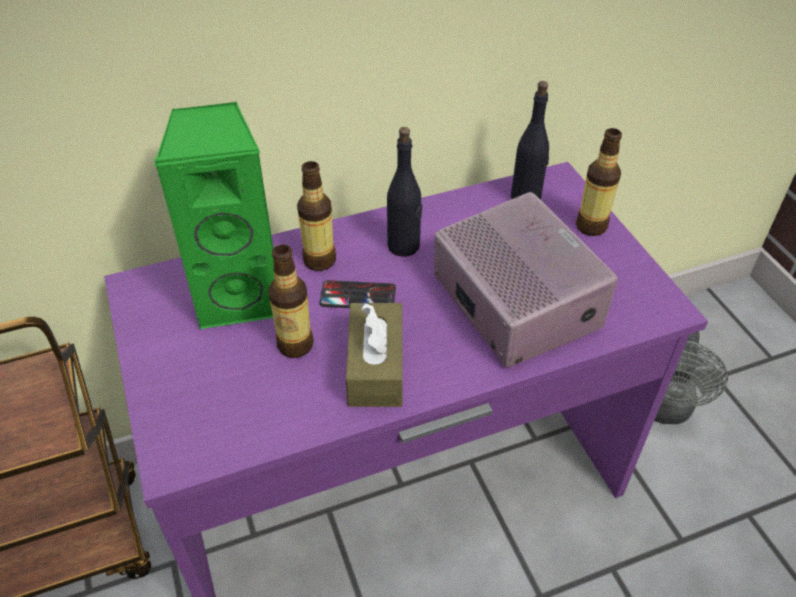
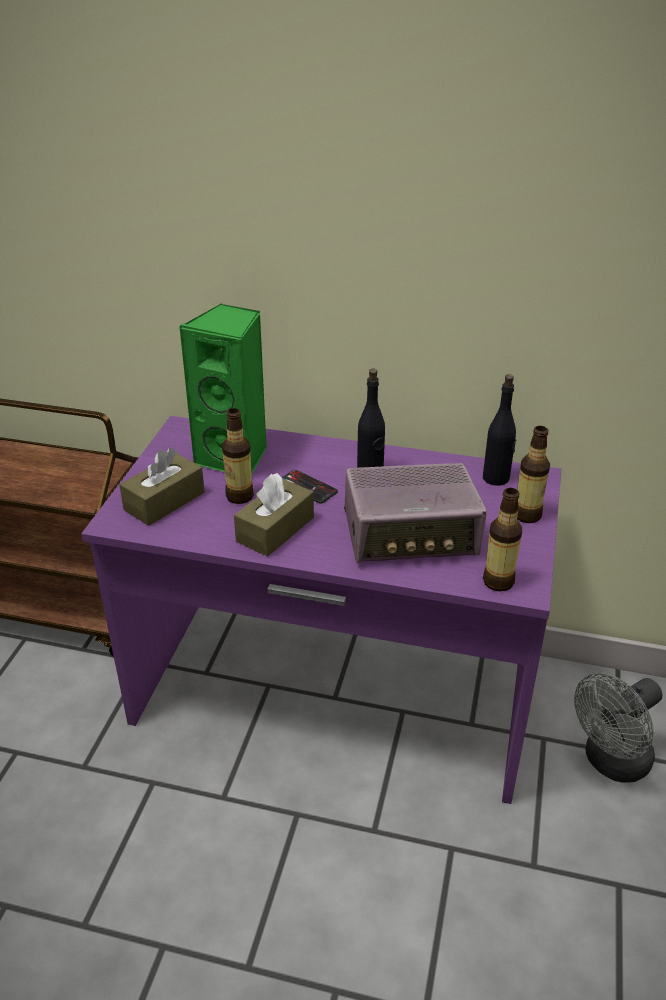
camera: 35 degrees right, 10 degrees down
bottle [297,161,336,271] -> bottle moved to [483,488,522,592]
radio [434,192,618,367] -> radio turned 75 degrees clockwise [344,463,487,563]
none -> brown tissue box [119,448,205,526]

